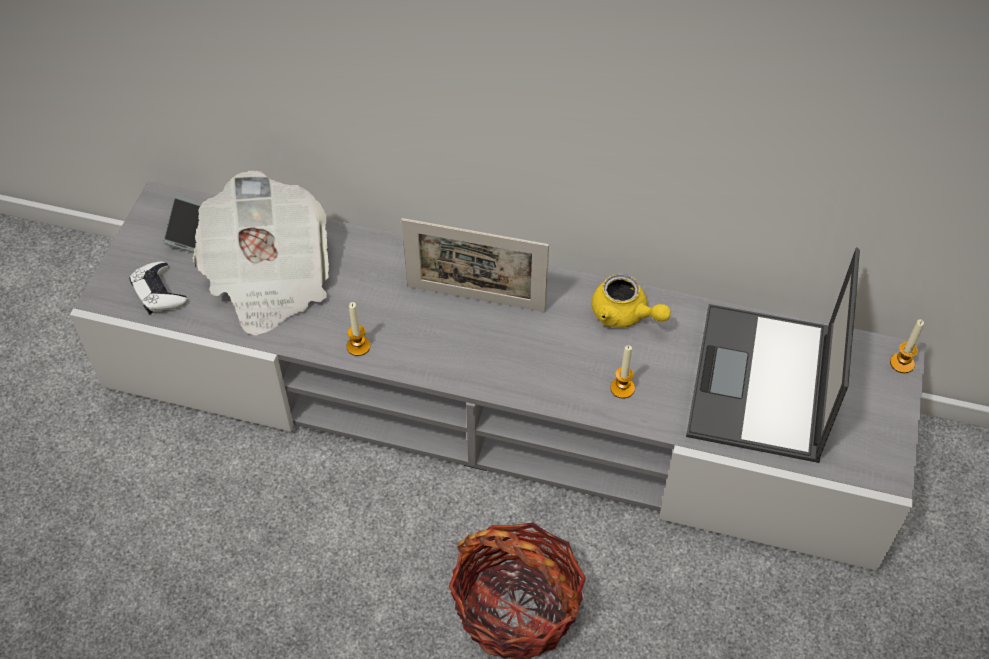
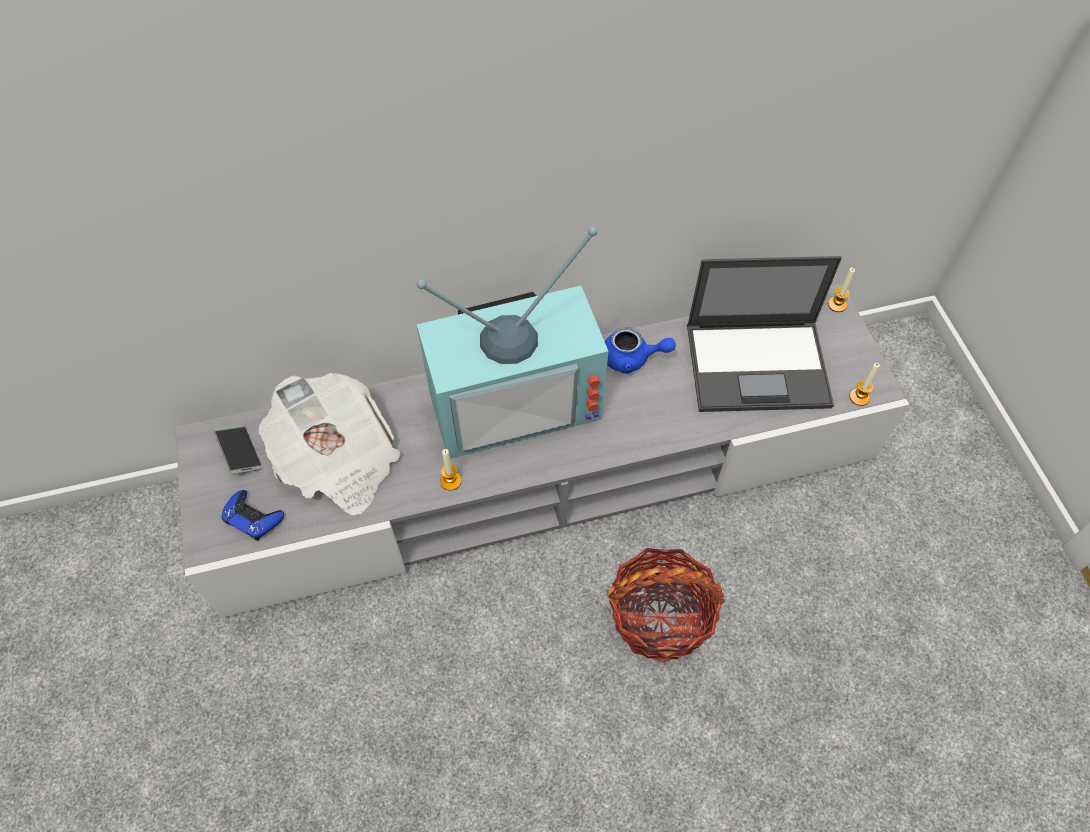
camera: 30 degrees left, 5 degrees up
white game controller [129,262,187,314] -> blue game controller [221,490,284,541]
picture frame [401,218,549,312] -> television [417,227,609,459]
yellow teapot [591,274,671,328] -> blue teapot [605,327,676,374]
candle [610,345,635,399] -> candle moved to [849,363,880,406]
laptop [686,247,860,463] -> laptop turned 75 degrees counterclockwise [687,256,842,412]

